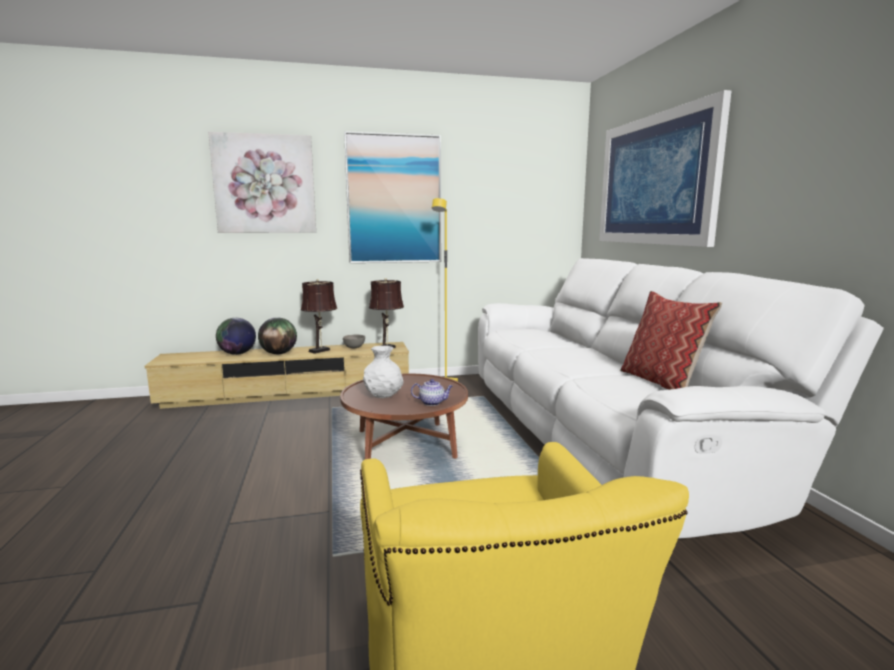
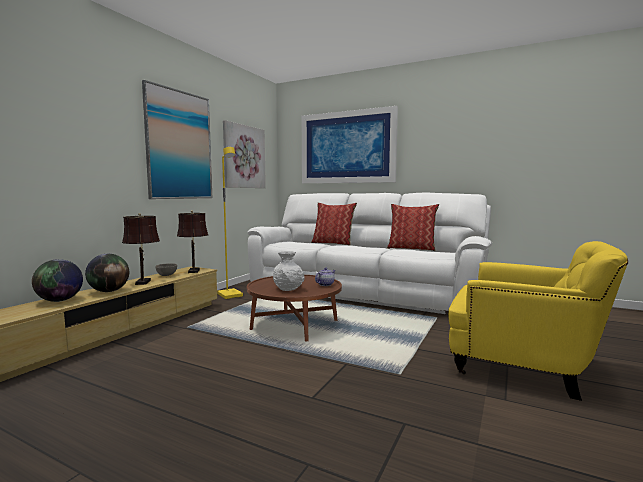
camera: 50 degrees left, 5 degrees down
picture [208,132,316,233] -> picture moved to [223,120,266,188]
none -> pillow [311,203,357,245]

